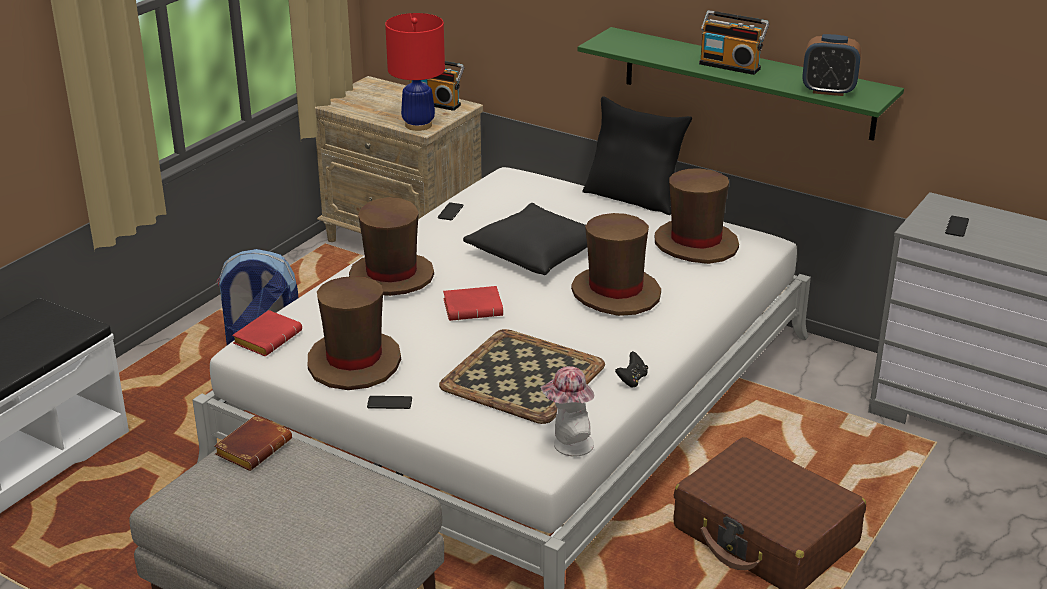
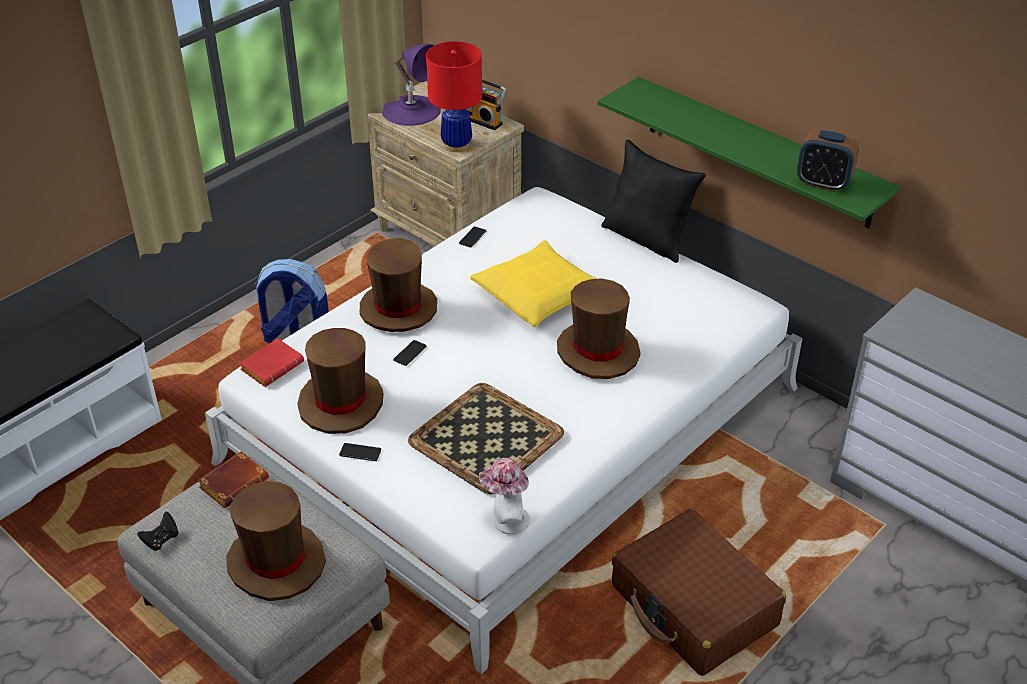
camera: 10 degrees right, 10 degrees up
red book [443,286,503,321] -> none
black pillow [463,203,587,275] -> yellow pillow [470,240,597,327]
black game controller [615,351,648,388] -> black game controller moved to [138,512,178,551]
brown hat [655,168,739,264] -> brown hat moved to [226,481,326,601]
radio [699,10,769,75] -> none
phone [945,216,969,237] -> phone moved to [393,340,427,366]
none -> purple table lamp [382,44,441,126]

